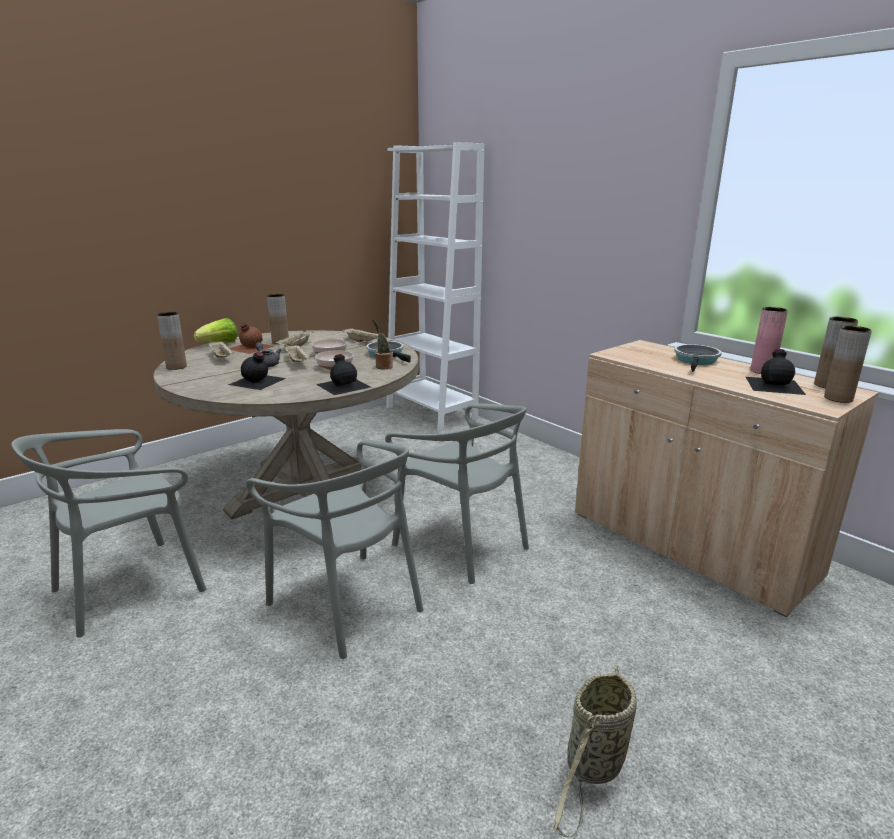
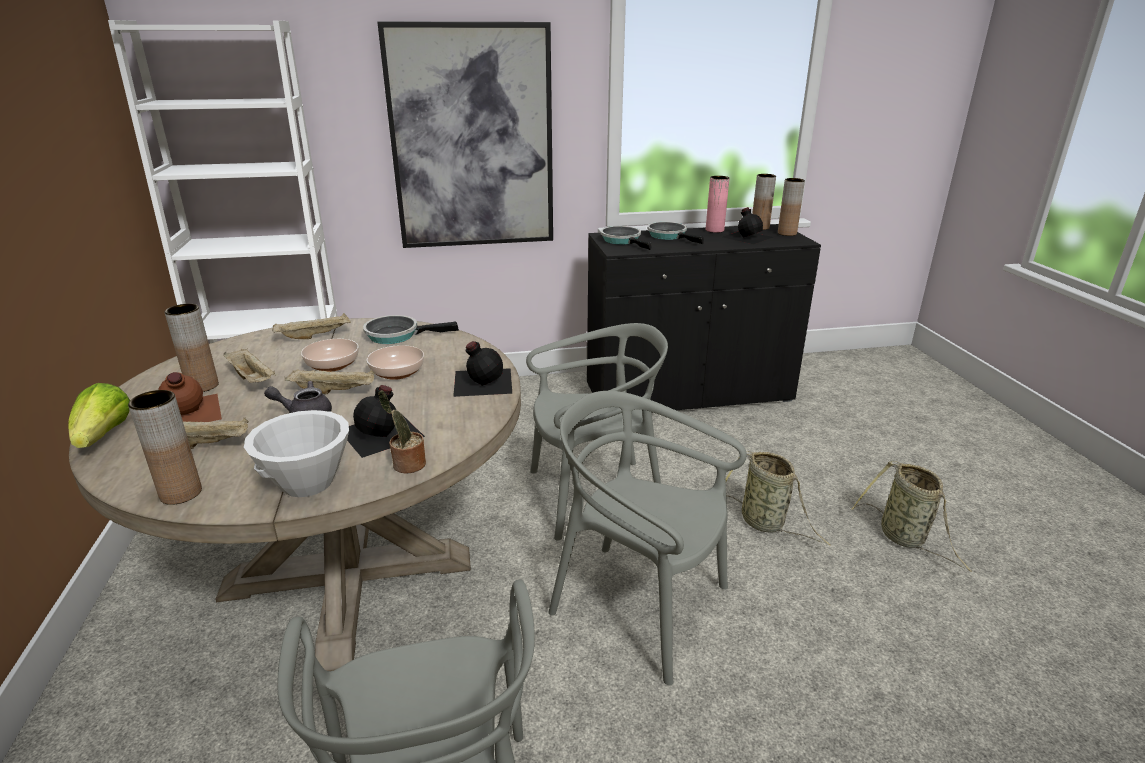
camera: 60 degrees left, 5 degrees up
grey chair [246,440,423,659] -> grey chair turned 135 degrees counterclockwise [549,391,747,685]
potted plant [372,319,393,370] -> potted plant moved to [378,390,426,473]
beige cabinet [575,340,879,617] -> black cabinet [587,224,821,413]
none -> white bowl [244,410,349,497]
none -> picture [377,21,553,248]
none -> frying pan [601,226,652,250]
none -> basket [726,451,831,545]

